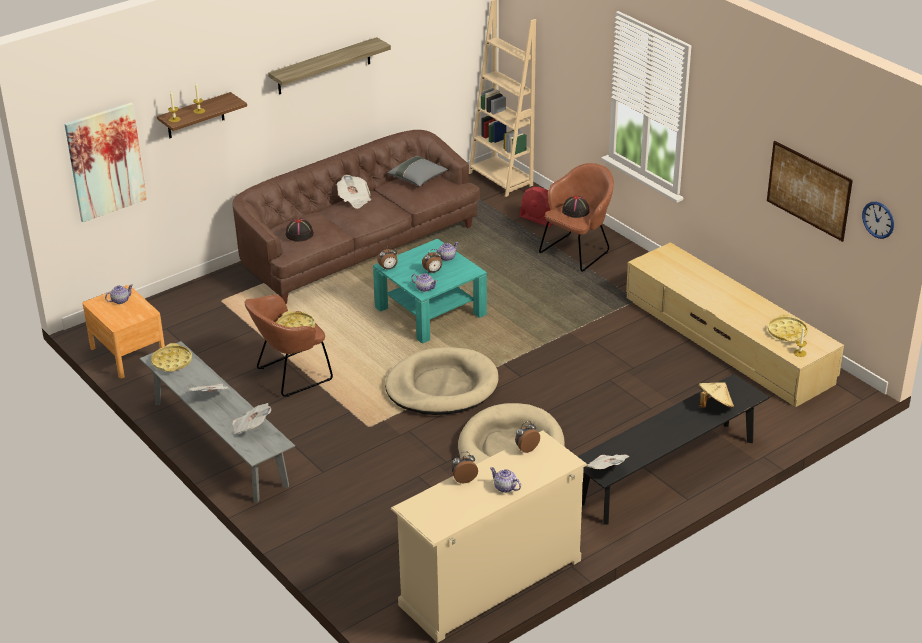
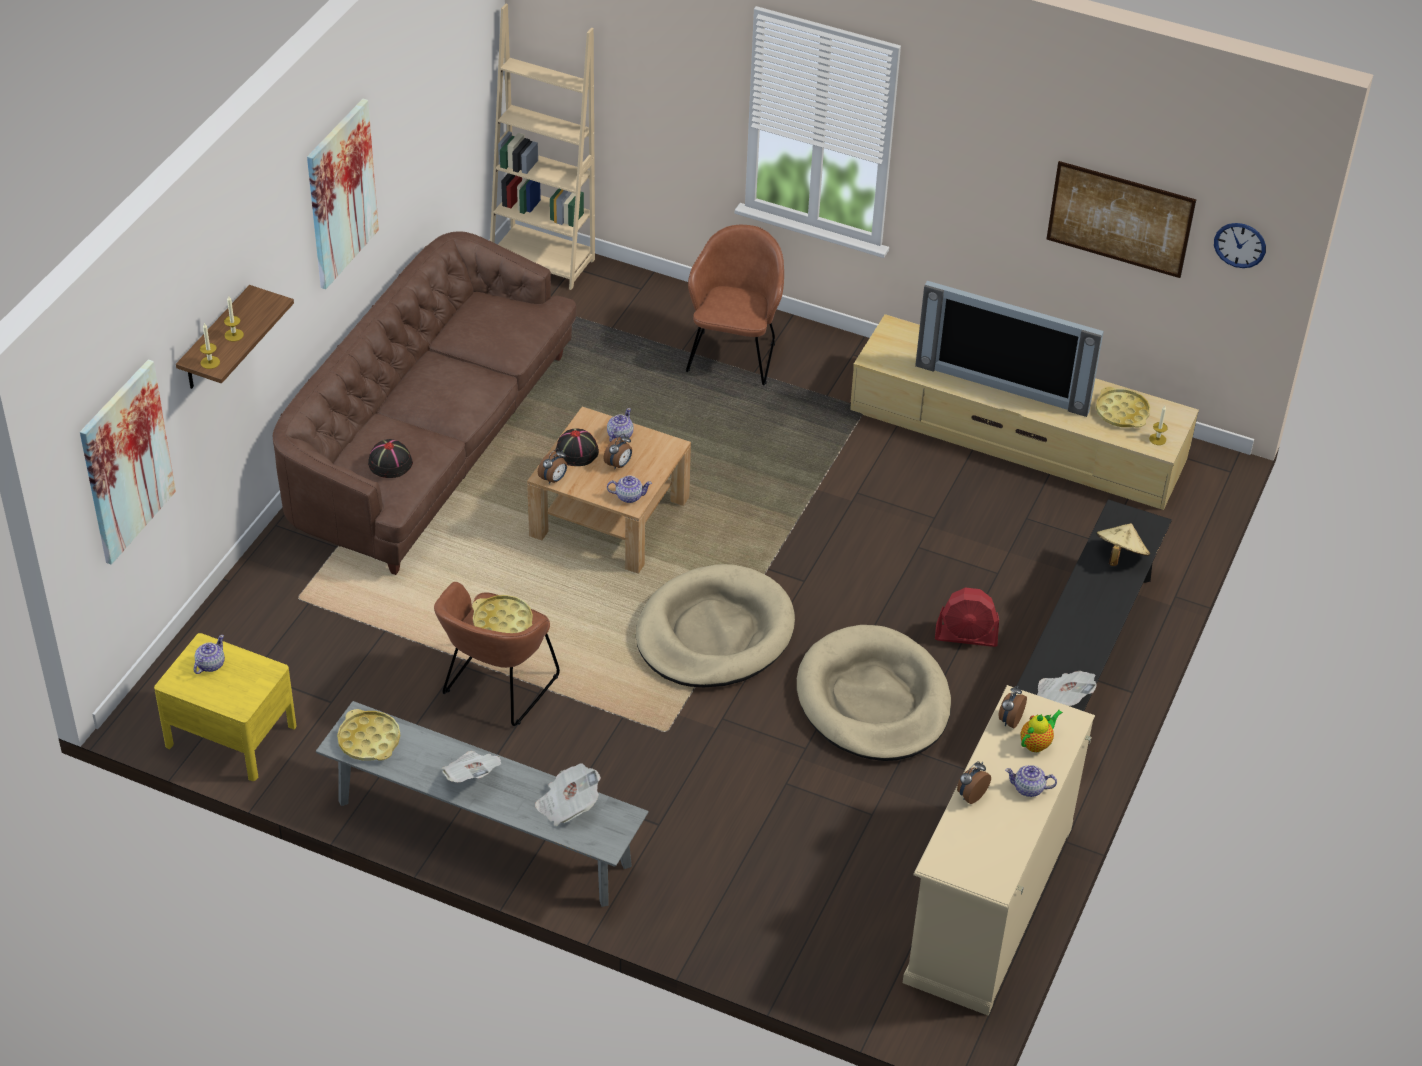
camera: 30 degrees left, 10 degrees up
brown nightstand [83,285,165,379] -> yellow nightstand [154,633,296,781]
shelf [268,37,391,95] -> picture [307,99,379,289]
newspaper [337,175,371,209] -> none
turquoise coffee table [373,239,487,344] -> brown coffee table [527,407,691,574]
grey pillow [388,156,448,187] -> none
red fan [519,187,553,227] -> red fan moved to [935,588,999,647]
black hat [562,196,590,218] -> black hat moved to [555,428,599,466]
none -> television [915,281,1104,417]
none -> teapot [1021,710,1063,752]

